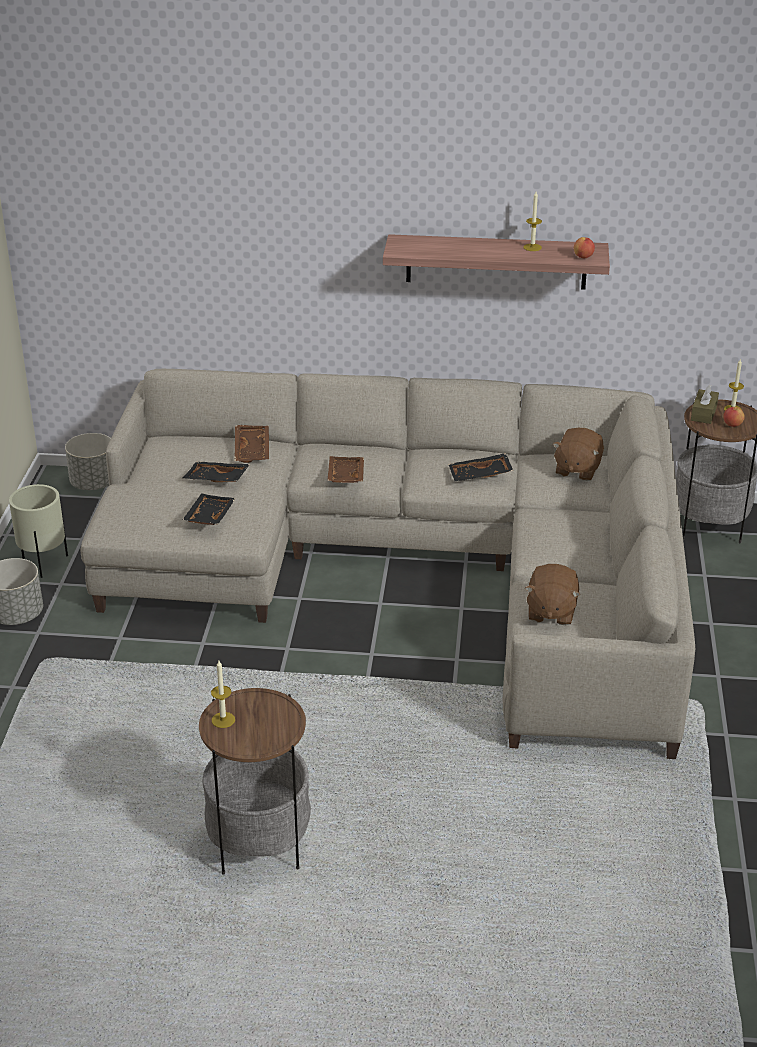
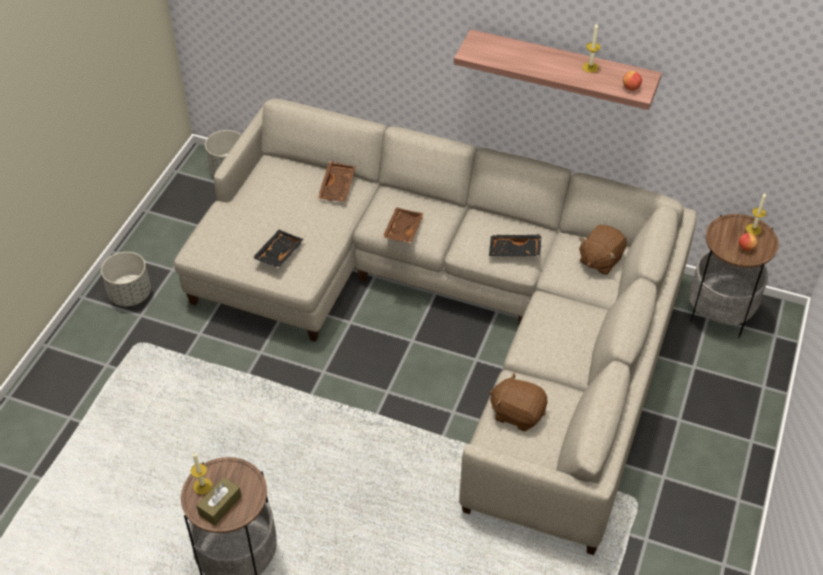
camera: 15 degrees right, 15 degrees up
beige planter [9,484,68,578] -> none
black tray [183,462,250,482] -> none
brown plush toy [524,564,580,625] -> brown plush toy turned 90 degrees clockwise [489,373,548,431]
brown tissue box [691,385,719,424] -> brown tissue box moved to [196,477,242,525]

